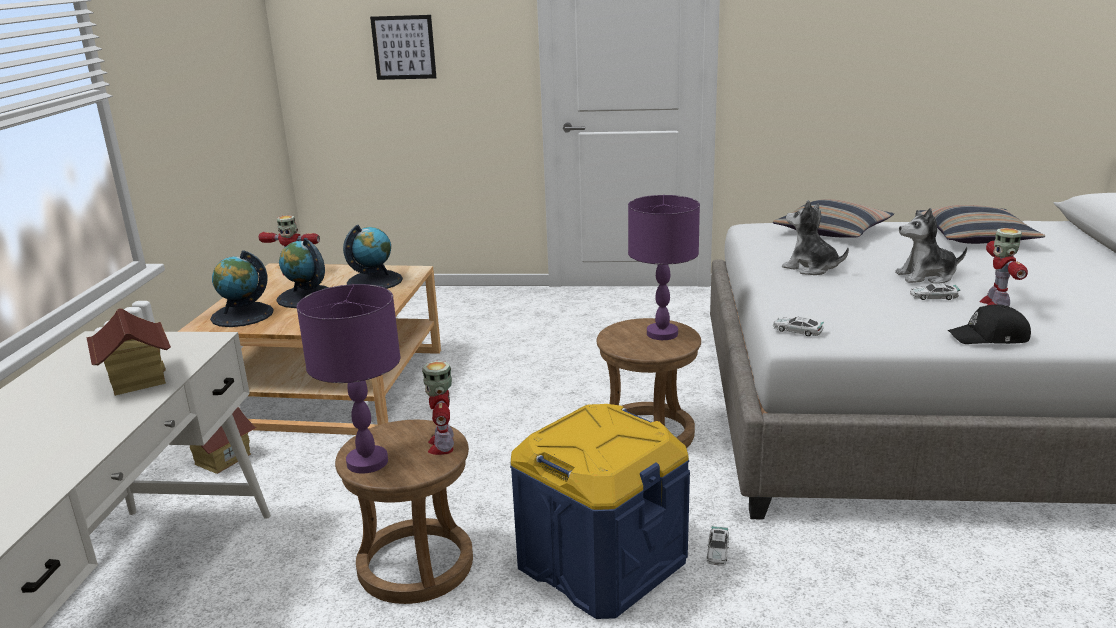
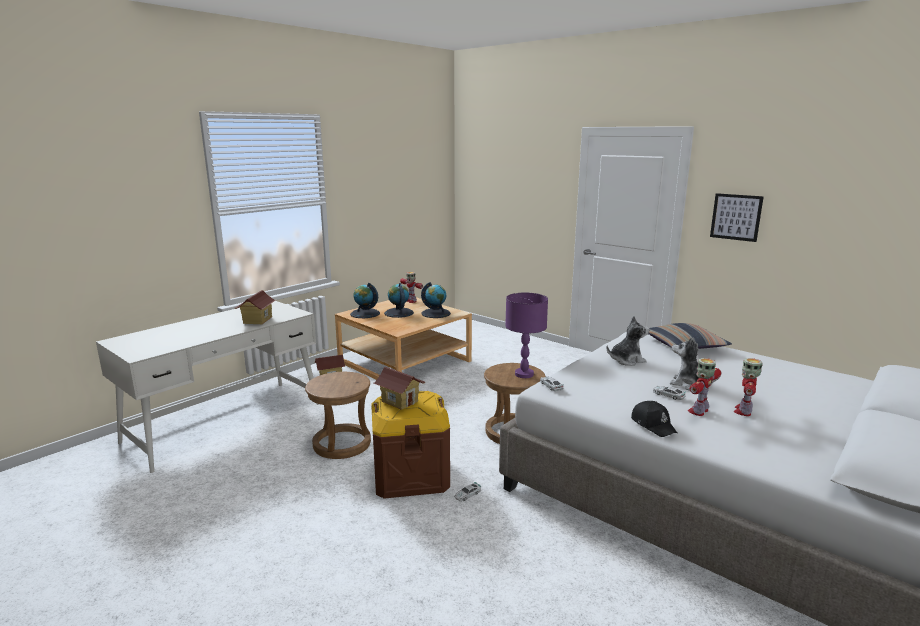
camera: 35 degrees right, 5 degrees down
purple table lamp [297,284,401,474] -> none
picture [370,15,436,80] -> picture moved to [710,193,764,242]
toy robot [422,361,454,455] -> toy robot moved to [734,358,763,416]
blue storage box [510,404,690,619] -> brown storage box [371,391,450,499]
plush toy [782,200,849,275] -> plush toy turned 90 degrees clockwise [607,316,650,366]
pillow [919,205,1045,244] -> none
black cap [948,304,1031,344] -> black cap turned 150 degrees counterclockwise [631,401,677,437]
none -> toy house [374,367,425,410]

